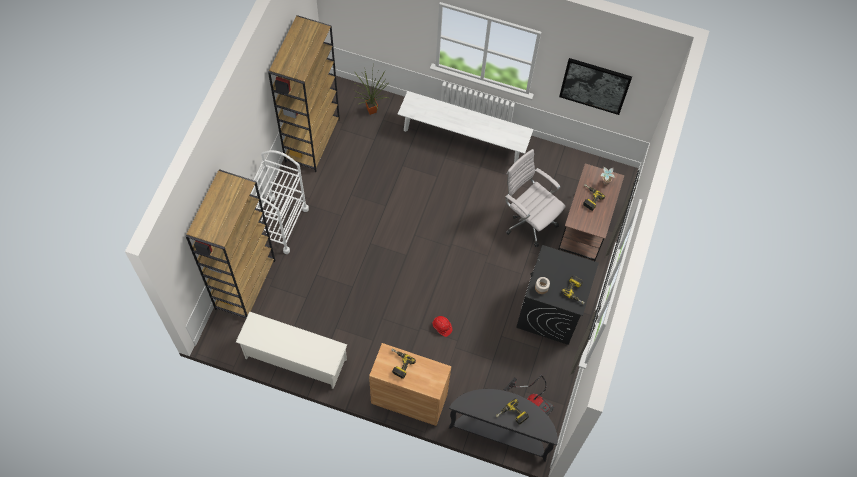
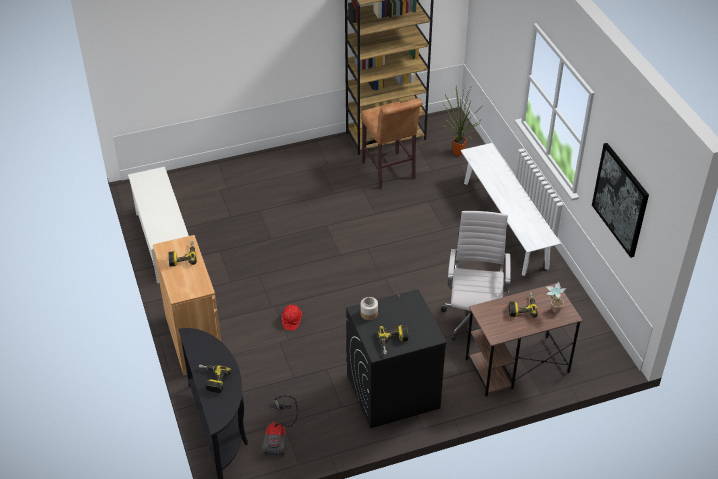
camera: 55 degrees right, 20 degrees down
brown bookcase [186,169,275,318] -> none
white cart [251,150,309,254] -> none
none -> brown stool [361,98,422,189]

